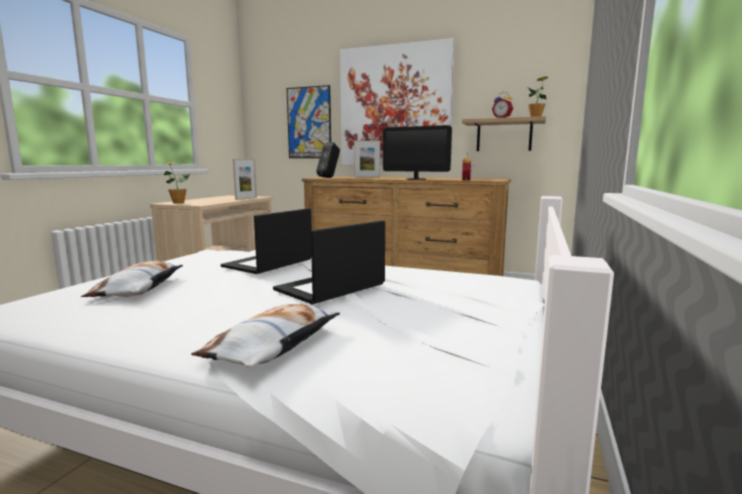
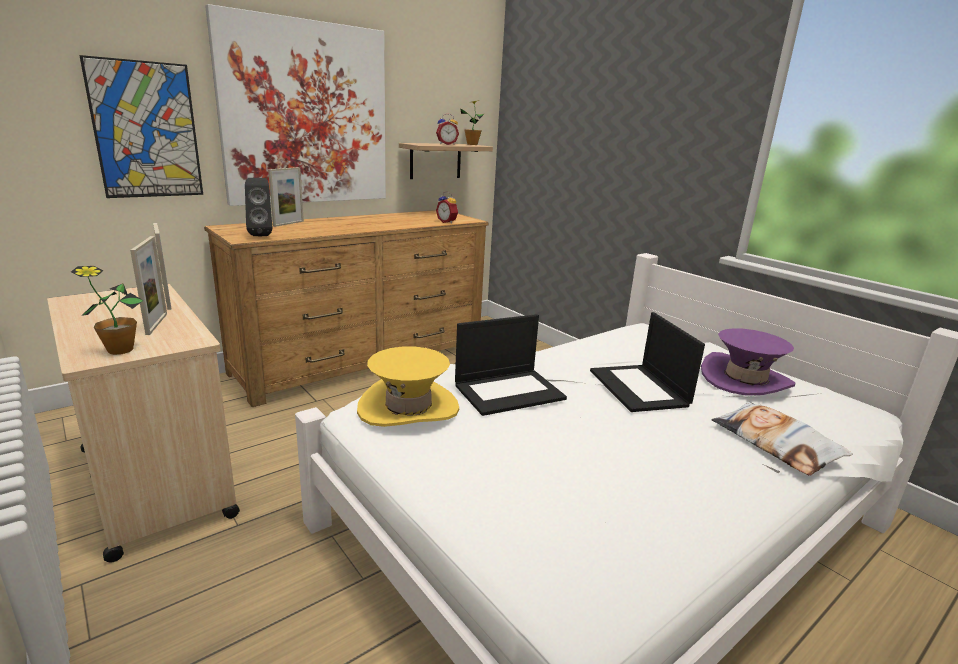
camera: 60 degrees left, 10 degrees up
pillow [81,261,183,297] -> none
laptop [221,208,312,274] -> laptop turned 90 degrees counterclockwise [455,314,567,416]
monitor [383,125,452,180] -> none
none -> picture frame [130,236,167,335]
none -> yellow hat [357,346,459,427]
none -> purple hat [701,328,795,396]

